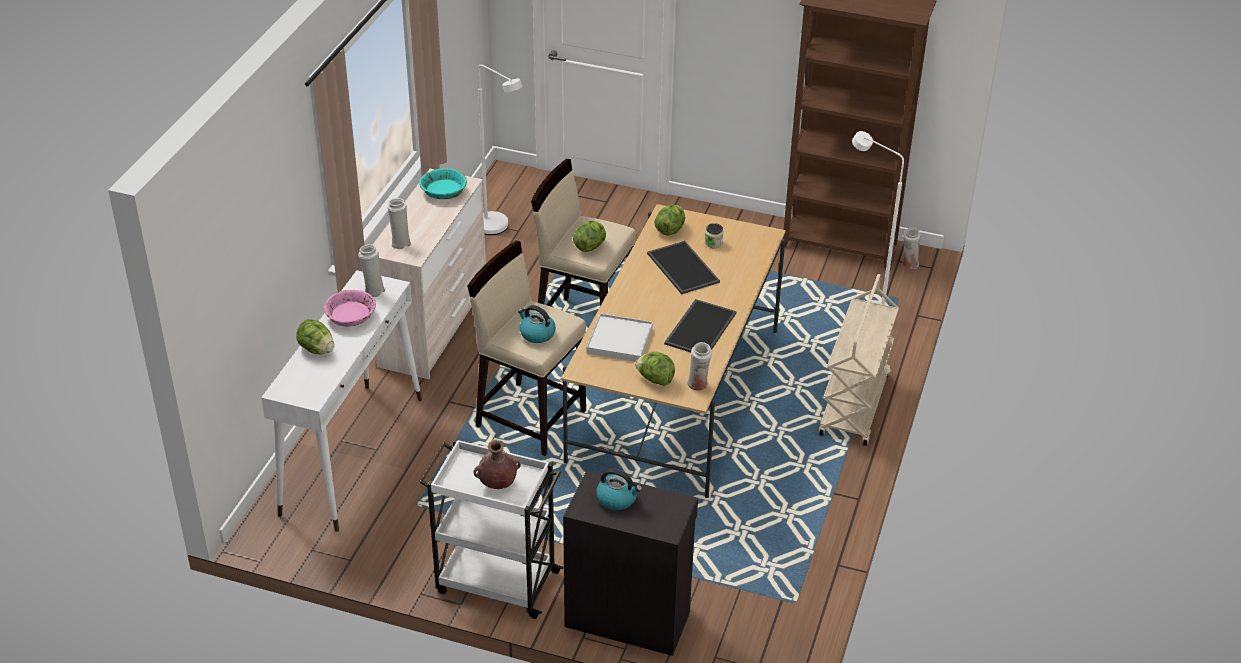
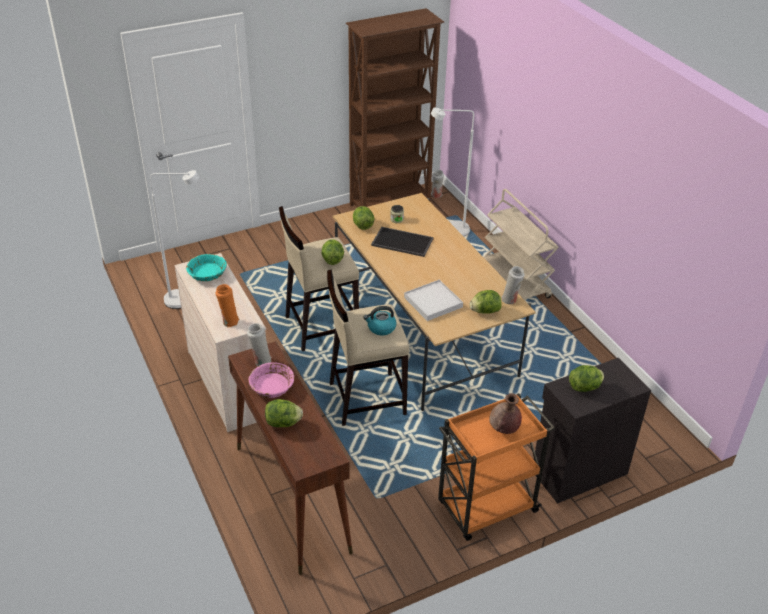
camera: 45 degrees left, 0 degrees up
white console table [261,270,422,532] -> brown console table [228,341,353,575]
white vase [387,198,411,249] -> orange vase [215,284,239,327]
white cart [420,439,564,619] -> orange cart [438,393,555,541]
kettle [596,469,642,510] -> lettuce [569,365,604,392]
tray [664,299,736,353] -> none

